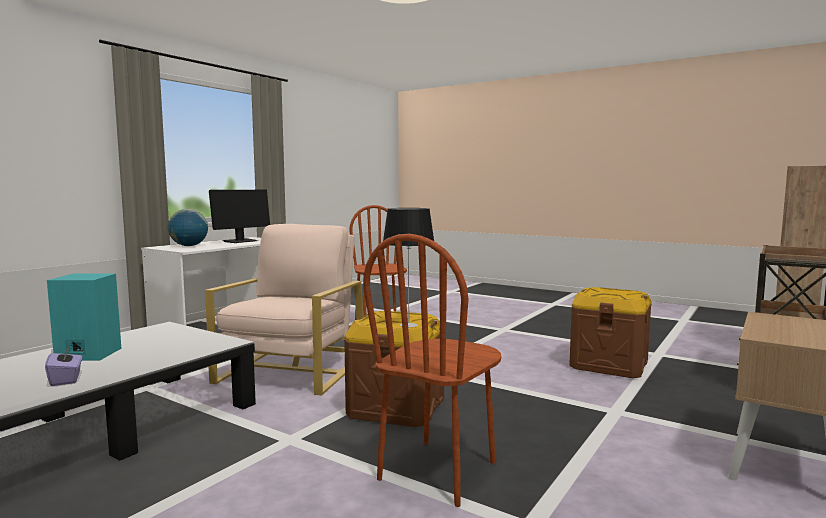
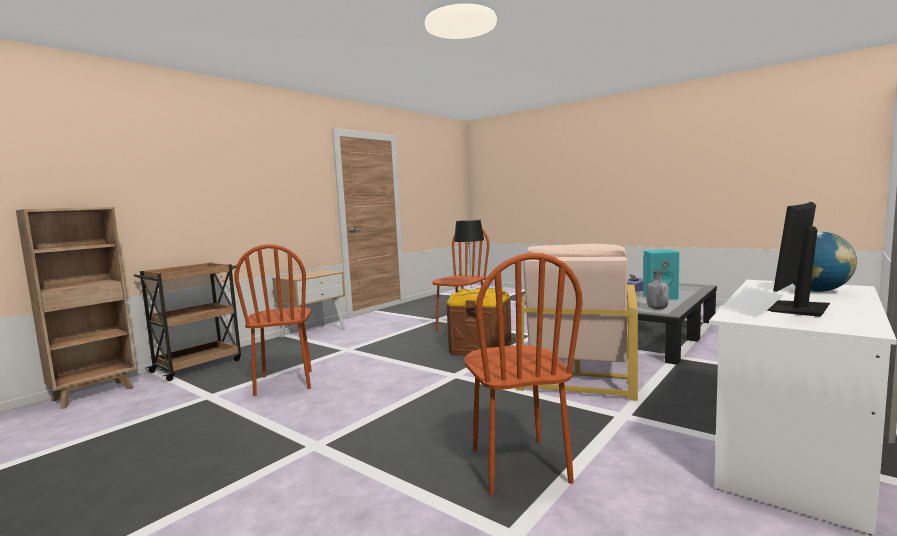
camera: 175 degrees left, 0 degrees up
brown storage box [569,287,651,378] -> brown chair [234,244,312,396]
none -> grey bottle [646,270,669,310]

